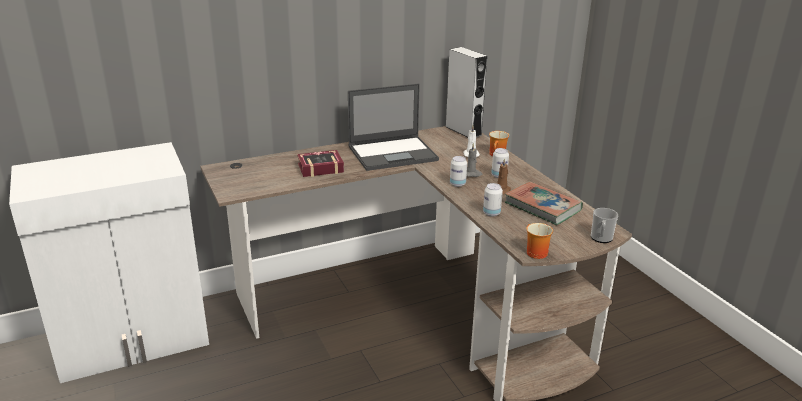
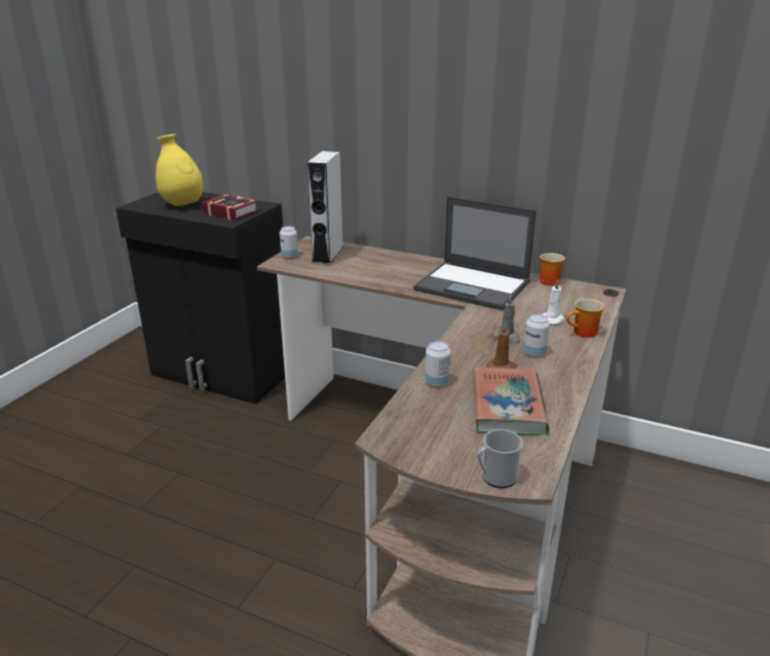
camera: 50 degrees right, 0 degrees up
white cabinet [9,142,209,383] -> black cabinet [116,192,285,404]
book [297,150,344,177] -> book moved to [203,194,259,221]
grey speaker [446,47,487,137] -> grey speaker moved to [307,151,343,264]
can [450,156,467,187] -> can moved to [280,226,298,258]
mug [526,223,553,259] -> mug moved to [540,253,565,286]
none -> yellow vase [156,134,203,206]

